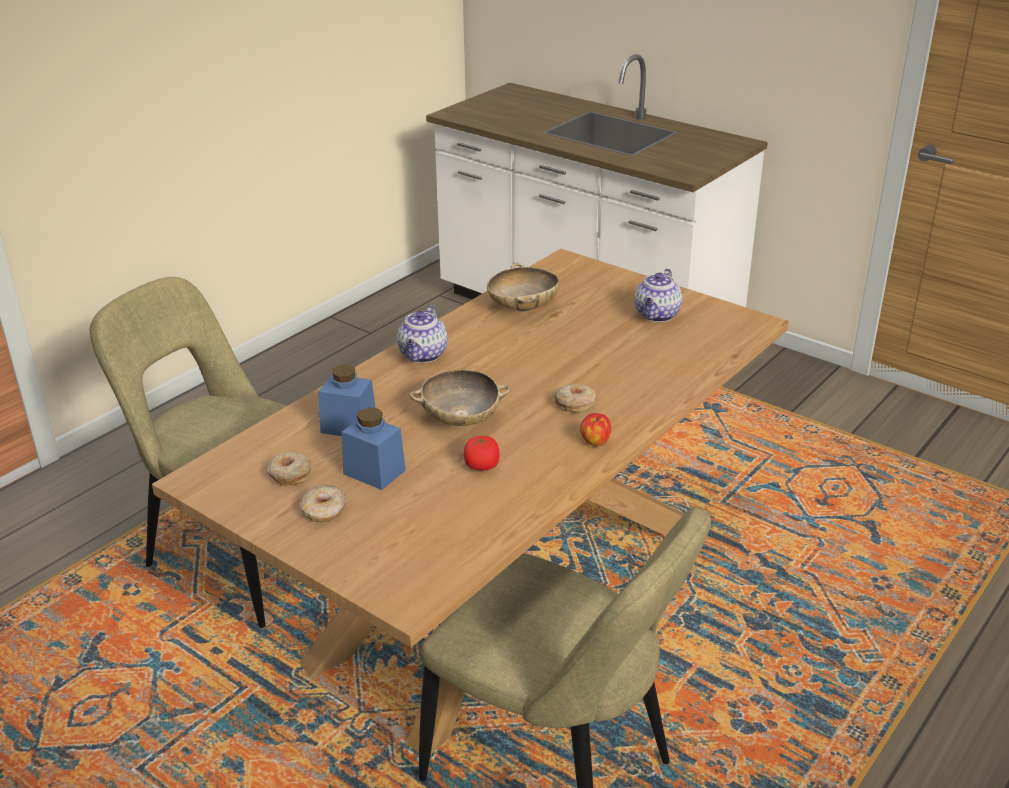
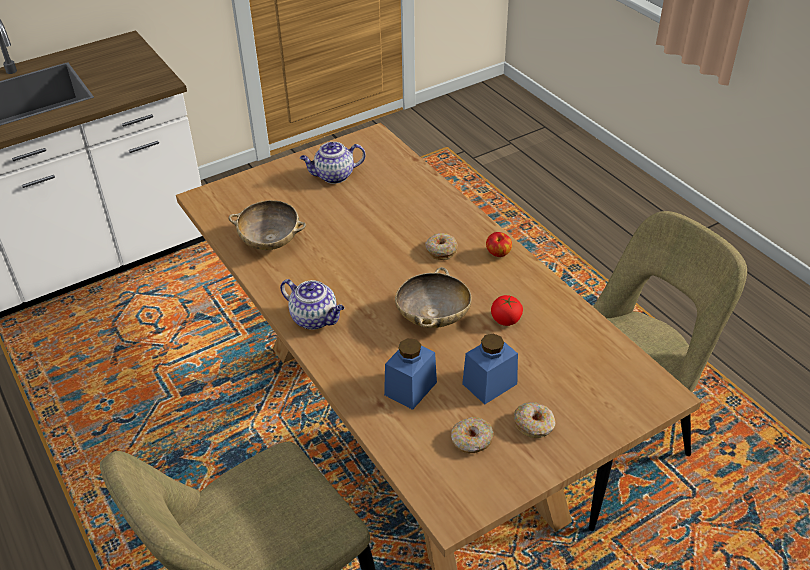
camera: 70 degrees left, 10 degrees up
teapot [634,269,682,322] -> teapot turned 120 degrees clockwise [300,142,366,184]

